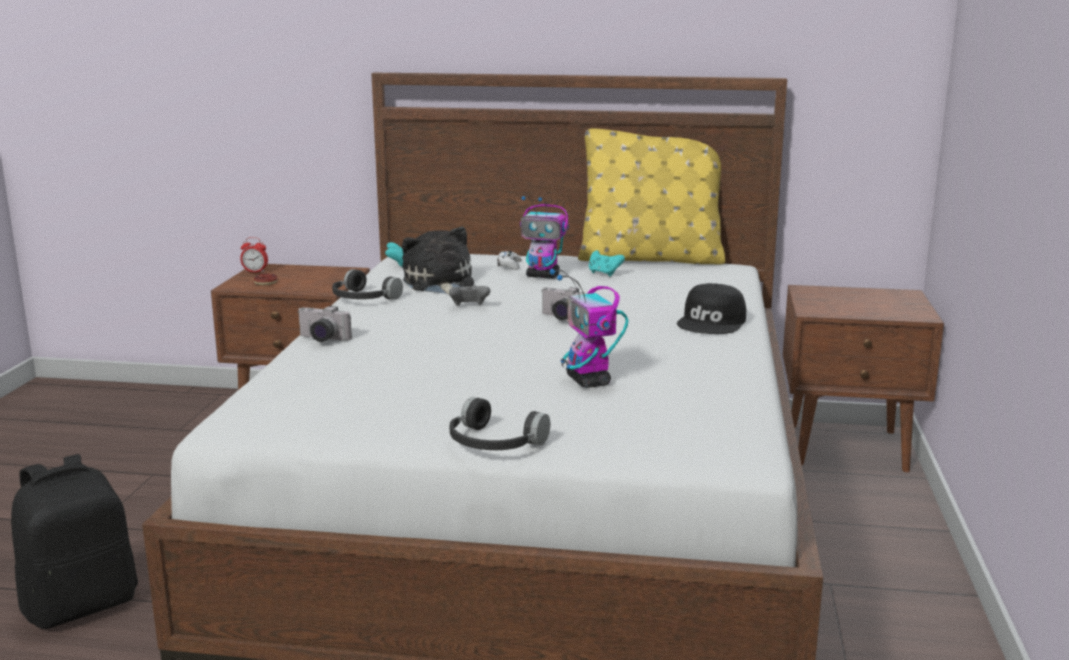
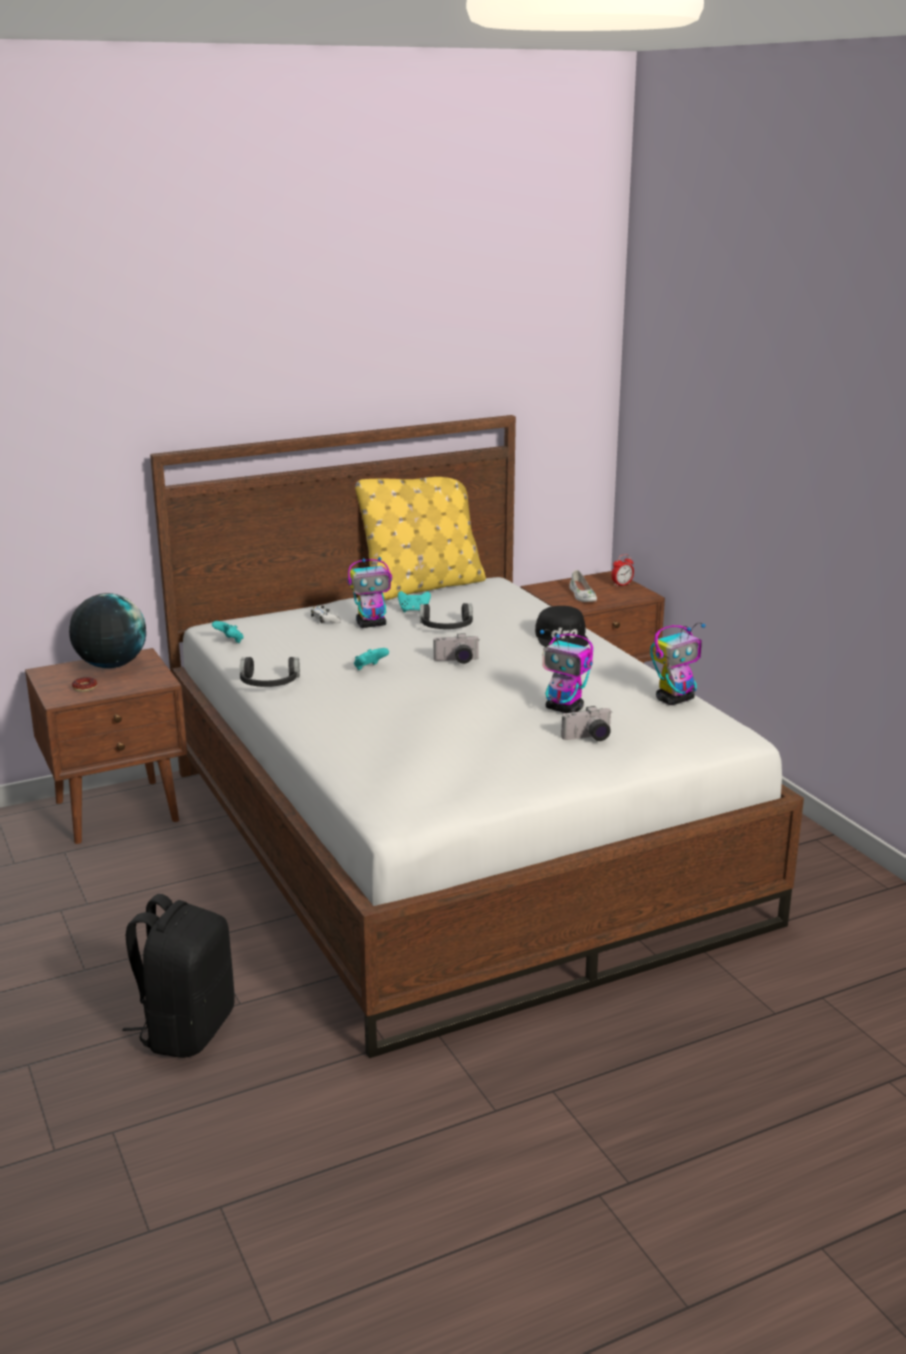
camera: 35 degrees left, 5 degrees up
alarm clock [240,237,268,273] -> alarm clock moved to [612,554,634,587]
camera [297,306,352,342] -> camera moved to [561,706,611,741]
plush toy [402,227,474,294] -> none
grey game controller [449,285,490,306] -> turquoise game controller [354,648,389,670]
black headphones [450,397,550,450] -> black headphones moved to [420,603,473,629]
none -> globe [69,593,146,668]
none -> white shoe [569,570,597,602]
none -> toy robot [651,623,705,705]

